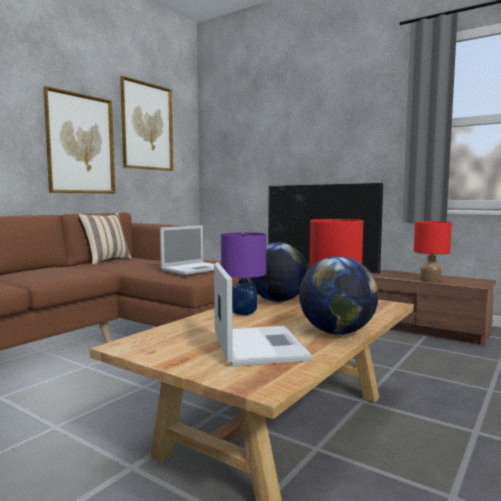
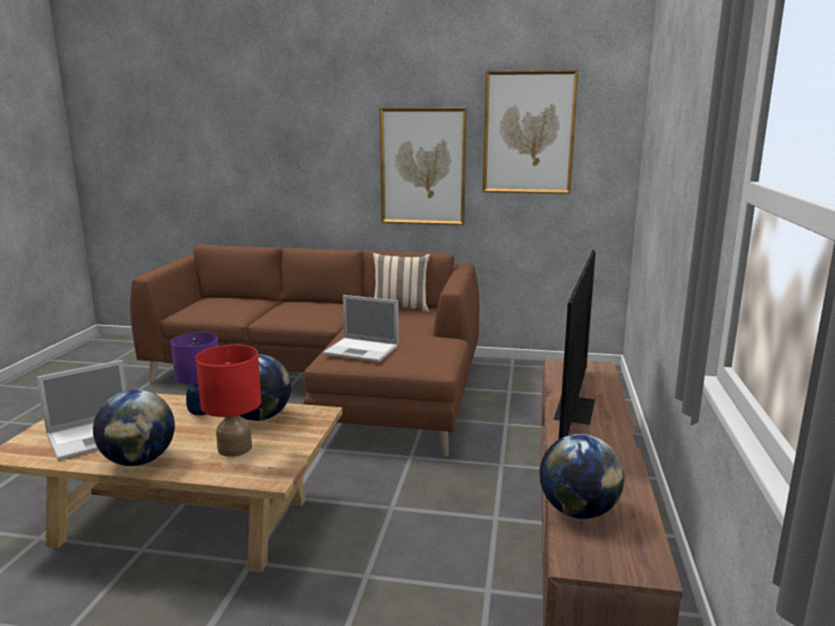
camera: 65 degrees right, 10 degrees up
red table lamp [414,221,452,282] -> globe [539,434,624,519]

